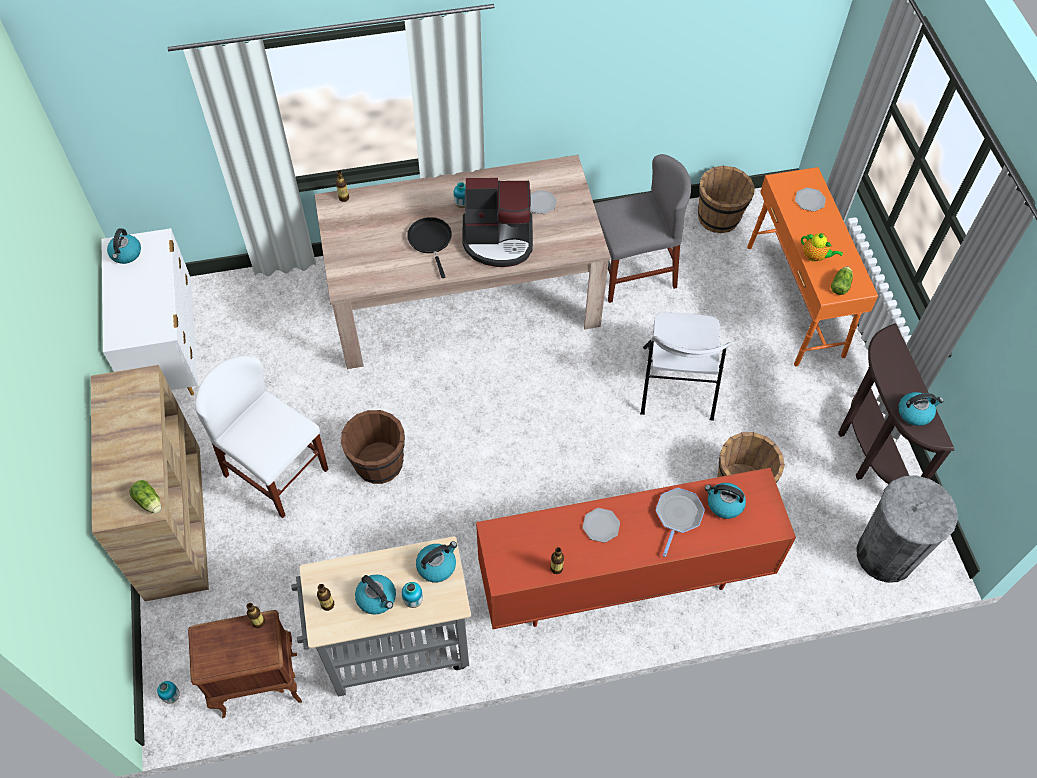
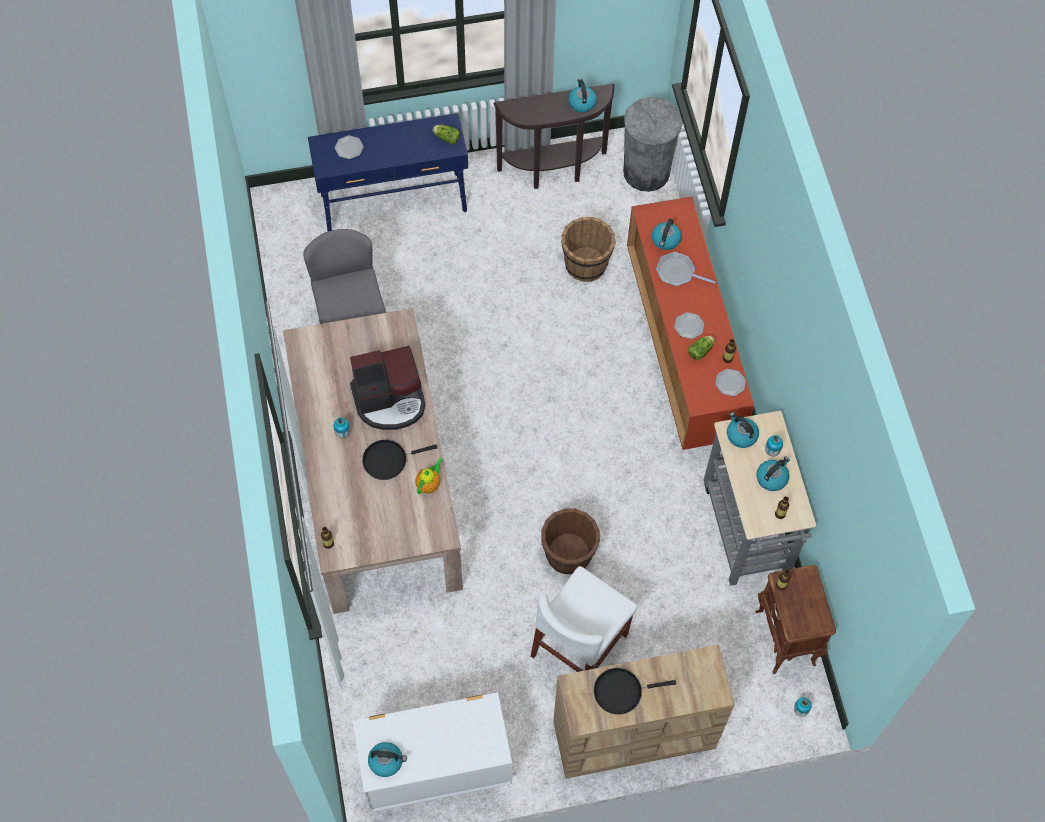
camera: 90 degrees left, 5 degrees up
lettuce [130,480,161,513] -> lettuce moved to [688,336,715,360]
coffee machine [462,178,533,267] -> coffee machine turned 75 degrees clockwise [350,346,425,430]
plate [530,190,557,214] -> plate moved to [715,369,746,396]
white chair [640,313,732,421] -> none
brown bucket [698,165,755,233] -> none
orange console table [747,167,878,367] -> blue console table [308,113,468,232]
teapot [801,233,843,262] -> teapot moved to [415,457,443,494]
none -> black frying pan [594,668,676,715]

